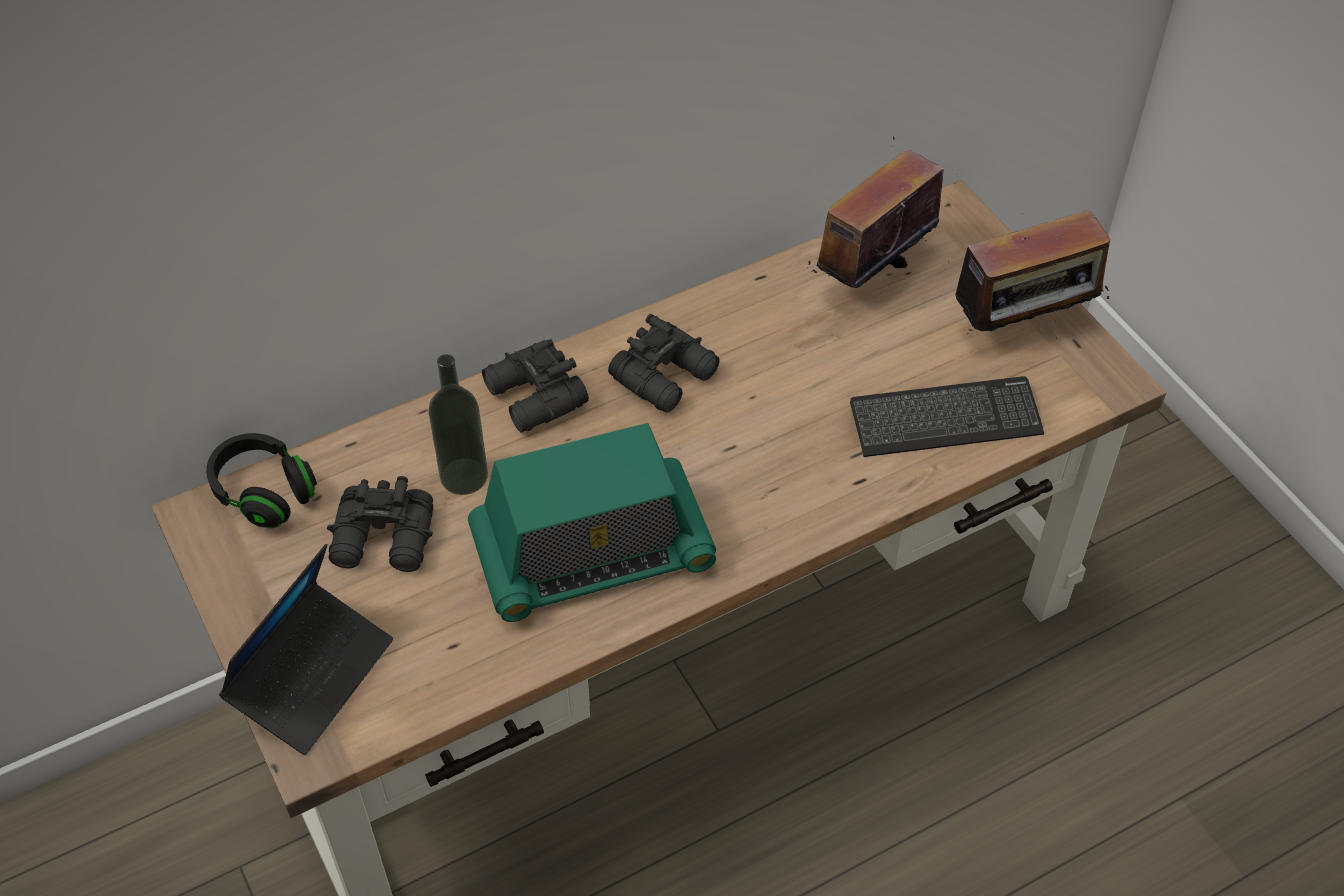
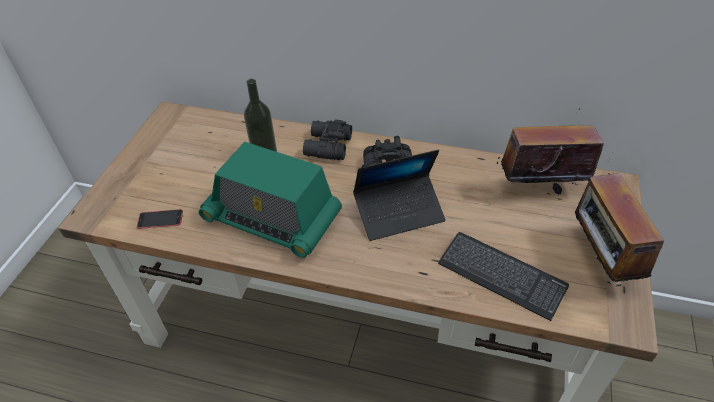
camera: 45 degrees right, 5 degrees down
black headphones [206,433,317,528] -> none
laptop [219,544,393,755] -> laptop moved to [353,150,446,241]
black binoculars [327,476,433,572] -> none
radio [949,210,1110,334] -> radio turned 60 degrees clockwise [574,173,664,286]
none -> phone [137,209,183,229]

